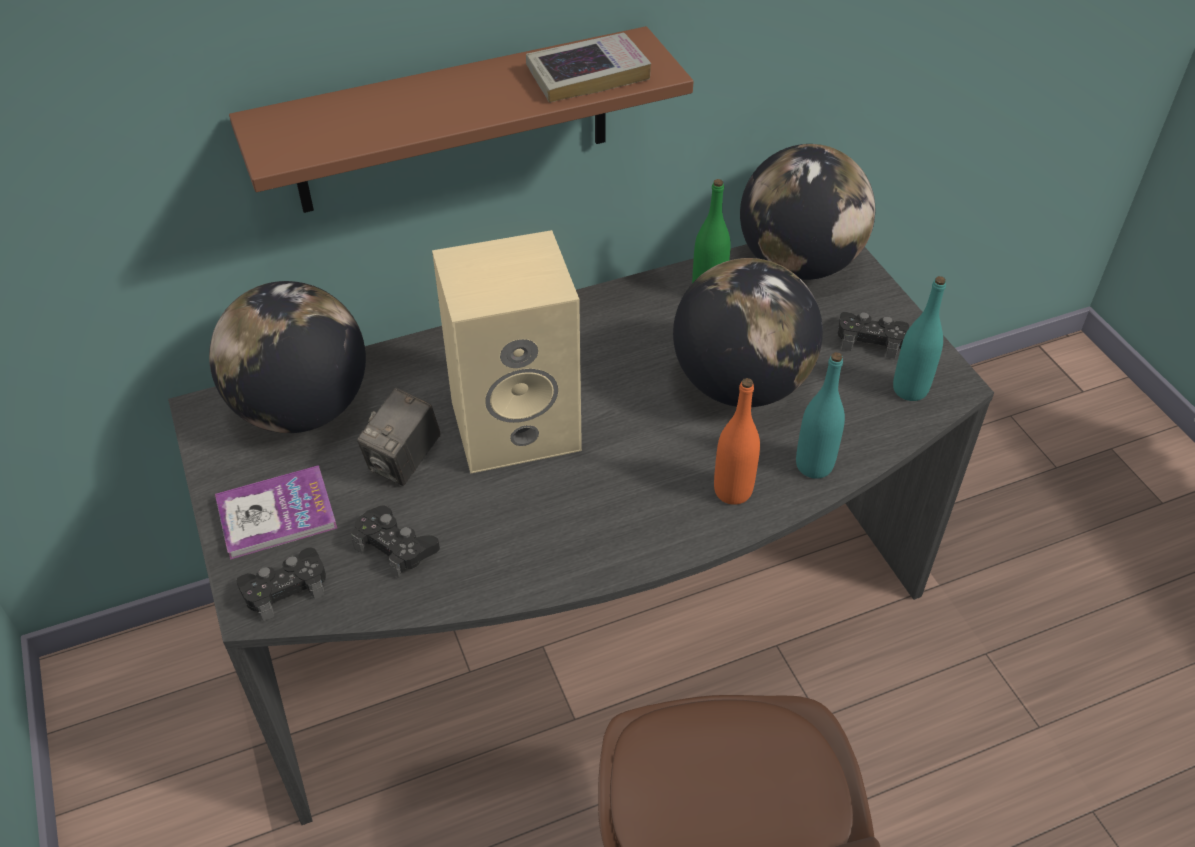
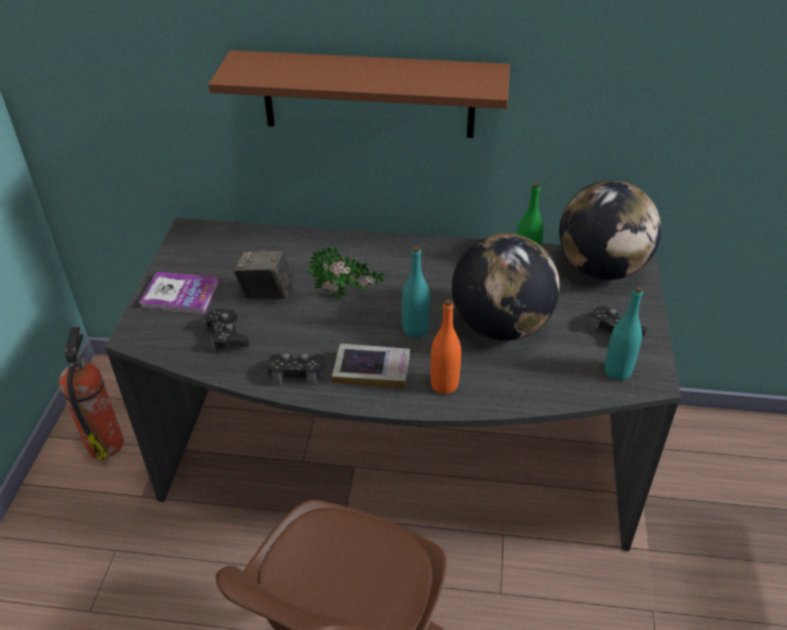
camera: 30 degrees right, 5 degrees down
globe [209,281,366,433] -> none
black game controller [236,547,326,622] -> black game controller moved to [268,353,324,386]
camera [357,388,441,486] -> camera turned 45 degrees clockwise [233,250,295,299]
beige speaker [432,230,582,474] -> potted plant [308,245,384,300]
book [526,33,651,103] -> book moved to [332,343,410,389]
turquoise bottle [796,352,845,479] -> turquoise bottle moved to [402,246,430,338]
none -> fire extinguisher [59,327,124,460]

